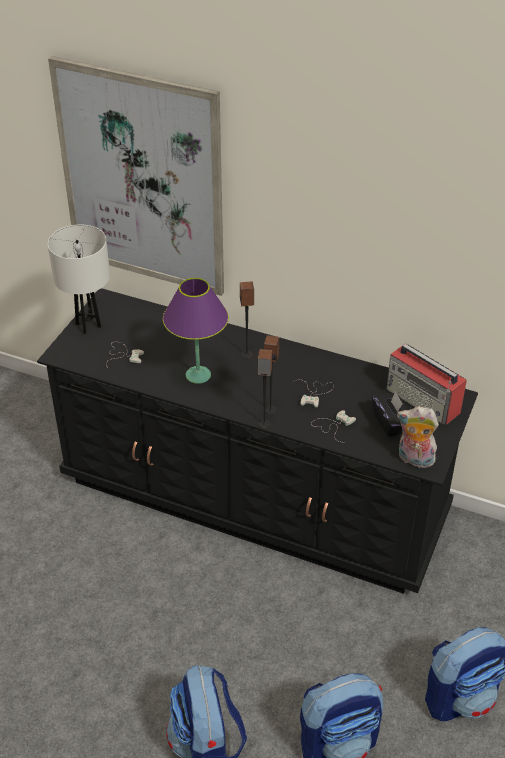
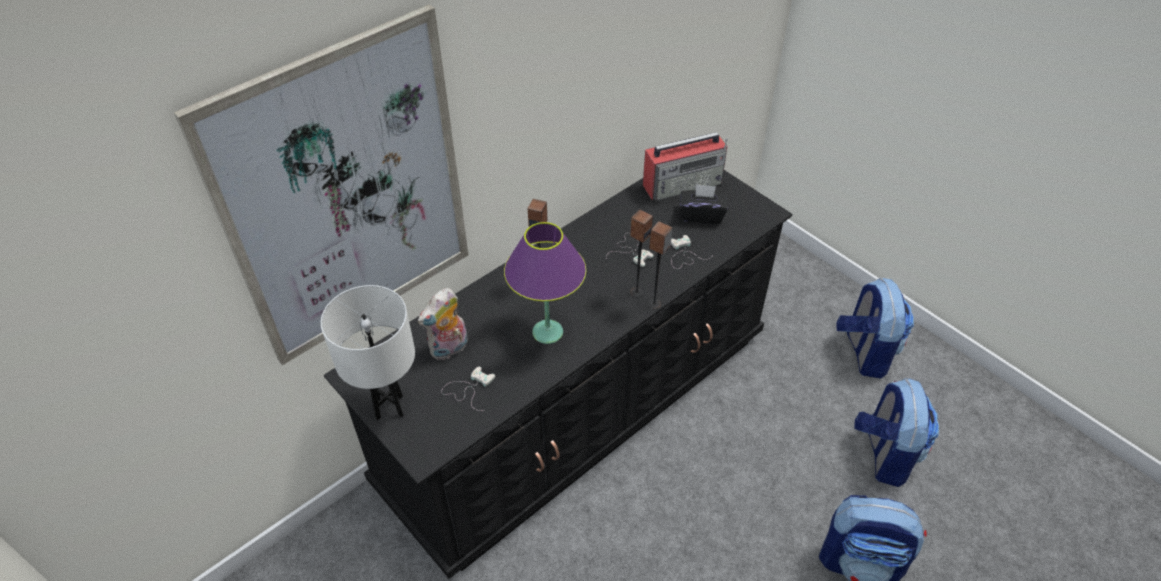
camera: 65 degrees left, 5 degrees up
plush toy [397,406,439,468] -> plush toy moved to [418,288,468,361]

